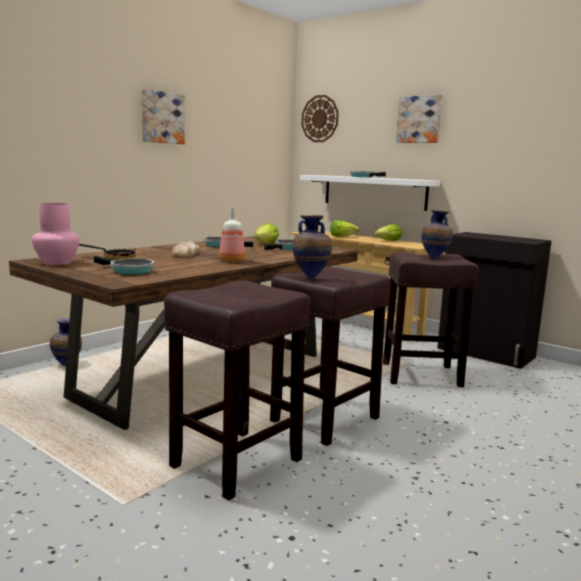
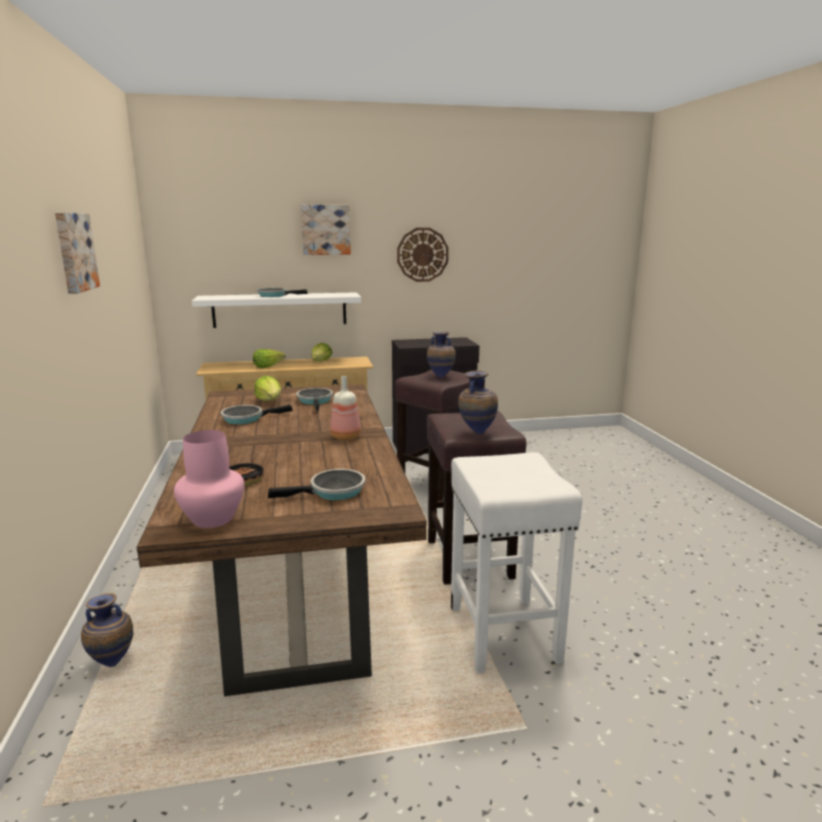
camera: 50 degrees left, 5 degrees up
brown stool [164,280,310,500] -> white stool [451,452,582,674]
bread [171,241,200,258] -> none
wall clock [301,95,339,142] -> wall clock moved to [397,228,449,282]

